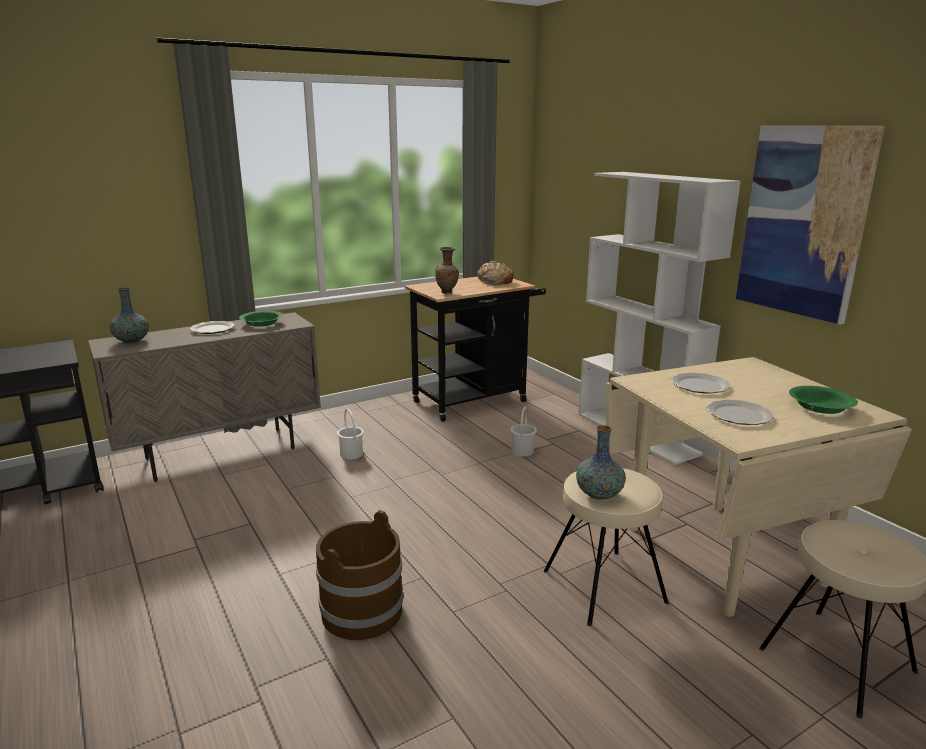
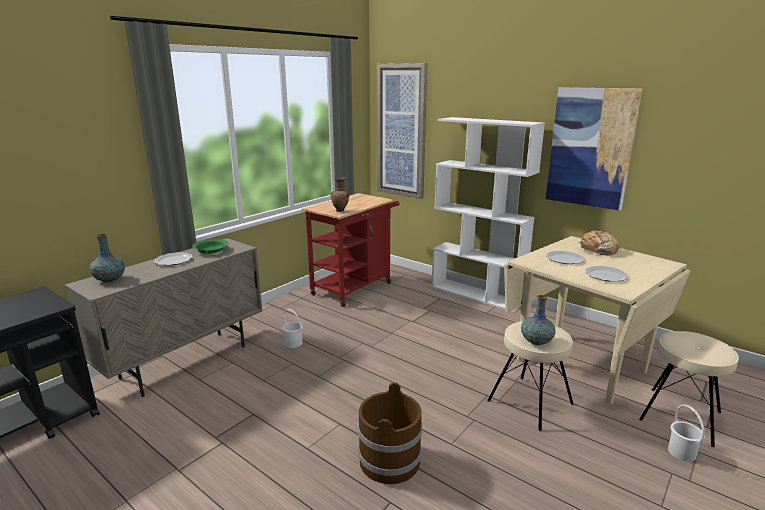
camera: 20 degrees left, 0 degrees up
black cart [405,277,546,422] -> red cart [302,193,400,307]
bread [477,261,514,285] -> bread moved to [579,230,619,255]
white bucket [510,406,537,456] -> white bucket moved to [668,404,705,462]
green bowl [789,386,858,414] -> none
none -> picture [377,63,427,199]

